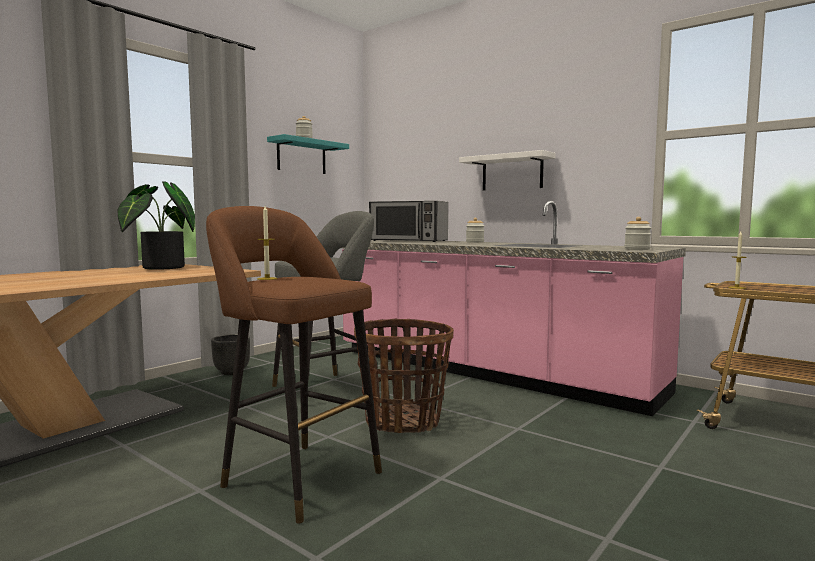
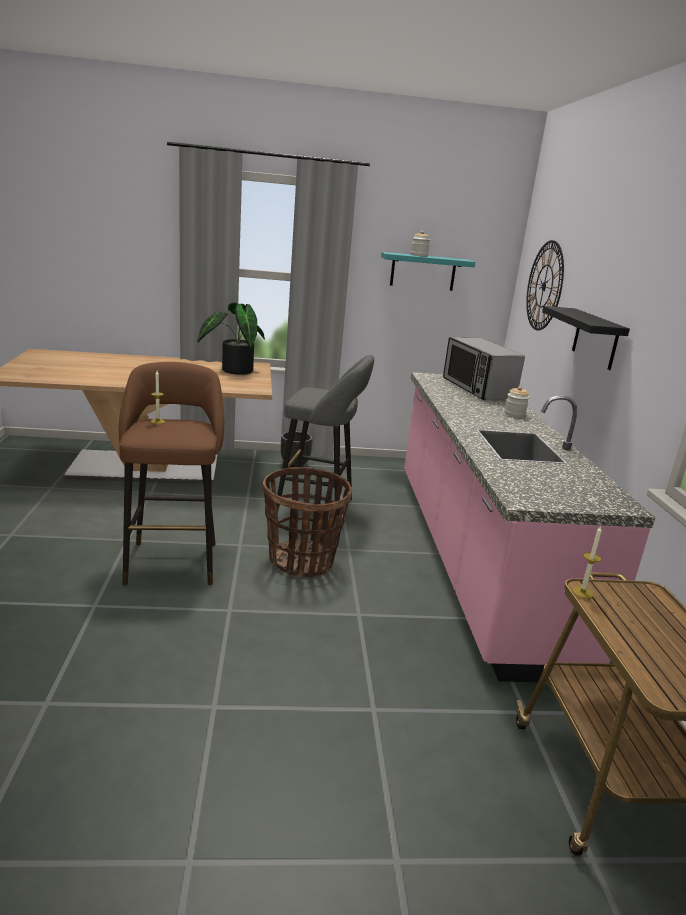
camera: 45 degrees right, 15 degrees up
white shelf [459,150,556,190] -> black shelf [542,306,630,370]
jar [624,217,651,250] -> none
none -> wall clock [526,240,564,331]

